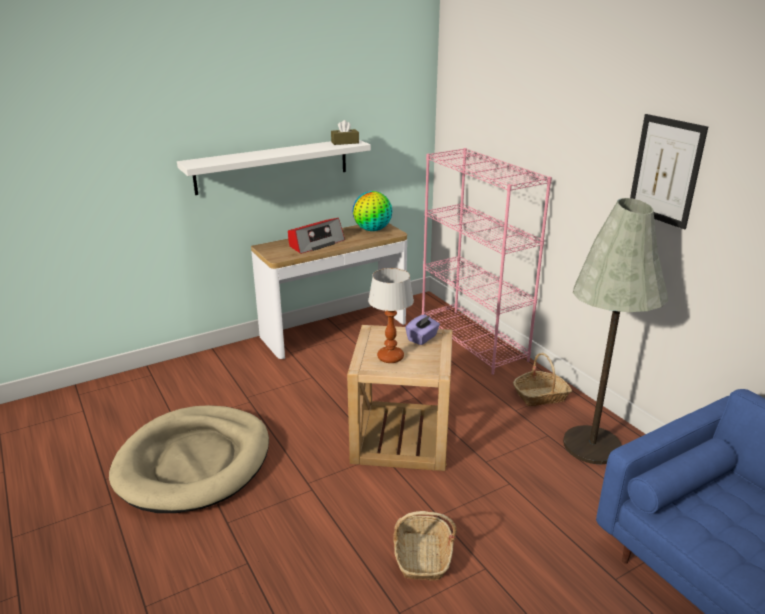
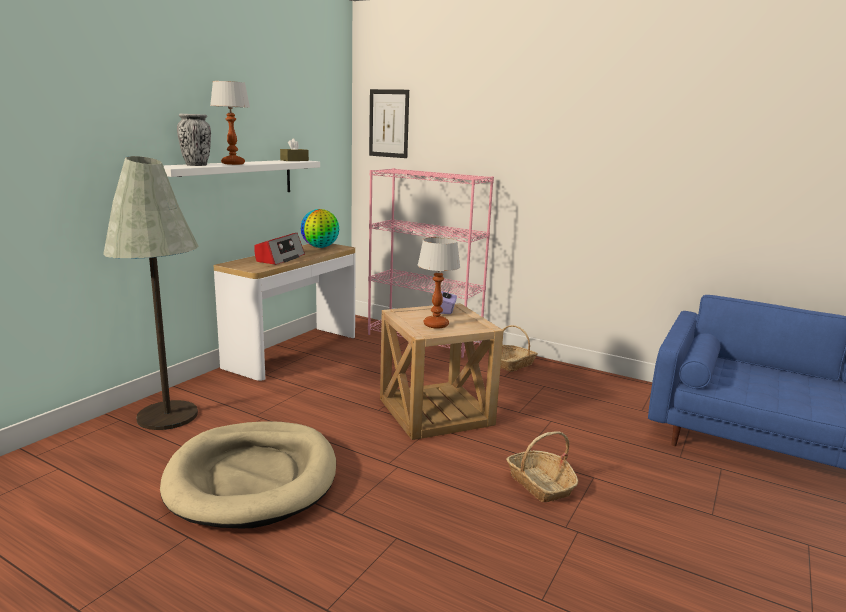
camera: 30 degrees left, 10 degrees down
grey floor lamp [563,198,668,464] -> grey floor lamp moved to [103,156,199,430]
picture [630,114,708,229] -> picture moved to [369,89,409,158]
none -> vase [177,114,211,166]
none -> table lamp [210,81,250,165]

